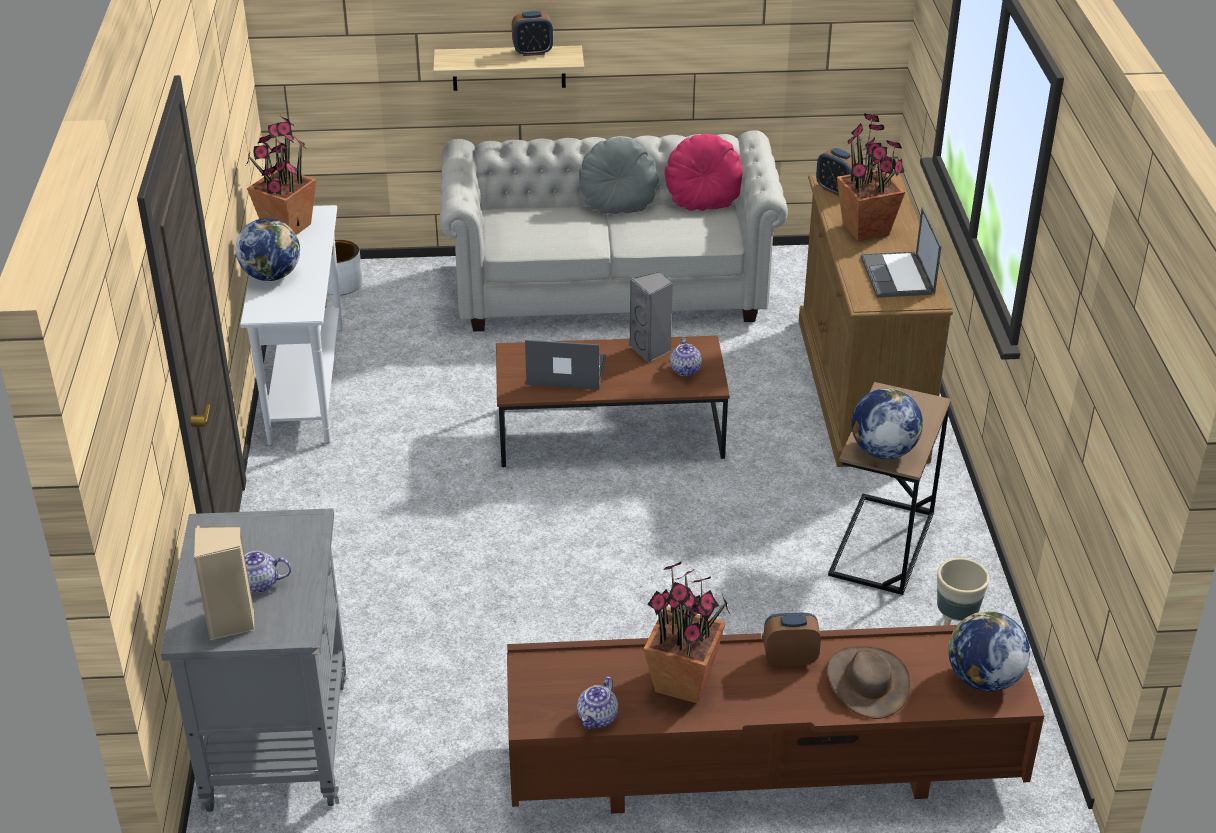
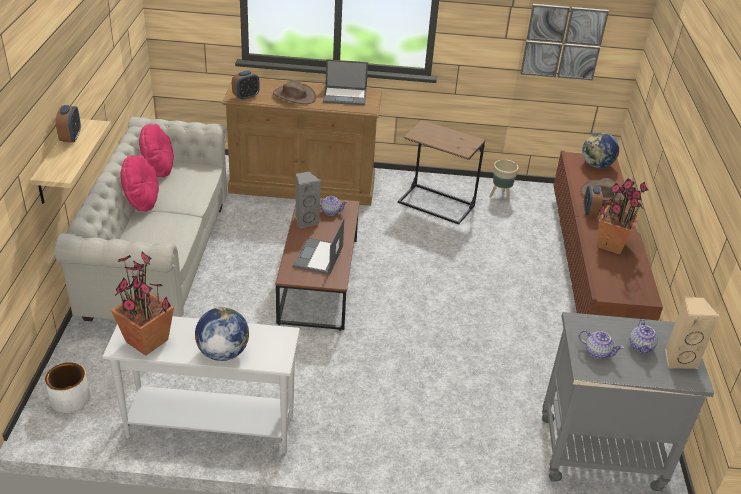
camera: 85 degrees left, 0 degrees up
teapot [577,676,618,729] -> teapot moved to [579,330,624,359]
grey pillow [579,137,659,214] -> pink pillow [121,155,159,212]
potted plant [837,113,905,241] -> brown hat [273,80,316,104]
globe [851,388,923,459] -> none
none -> picture [521,4,609,80]

